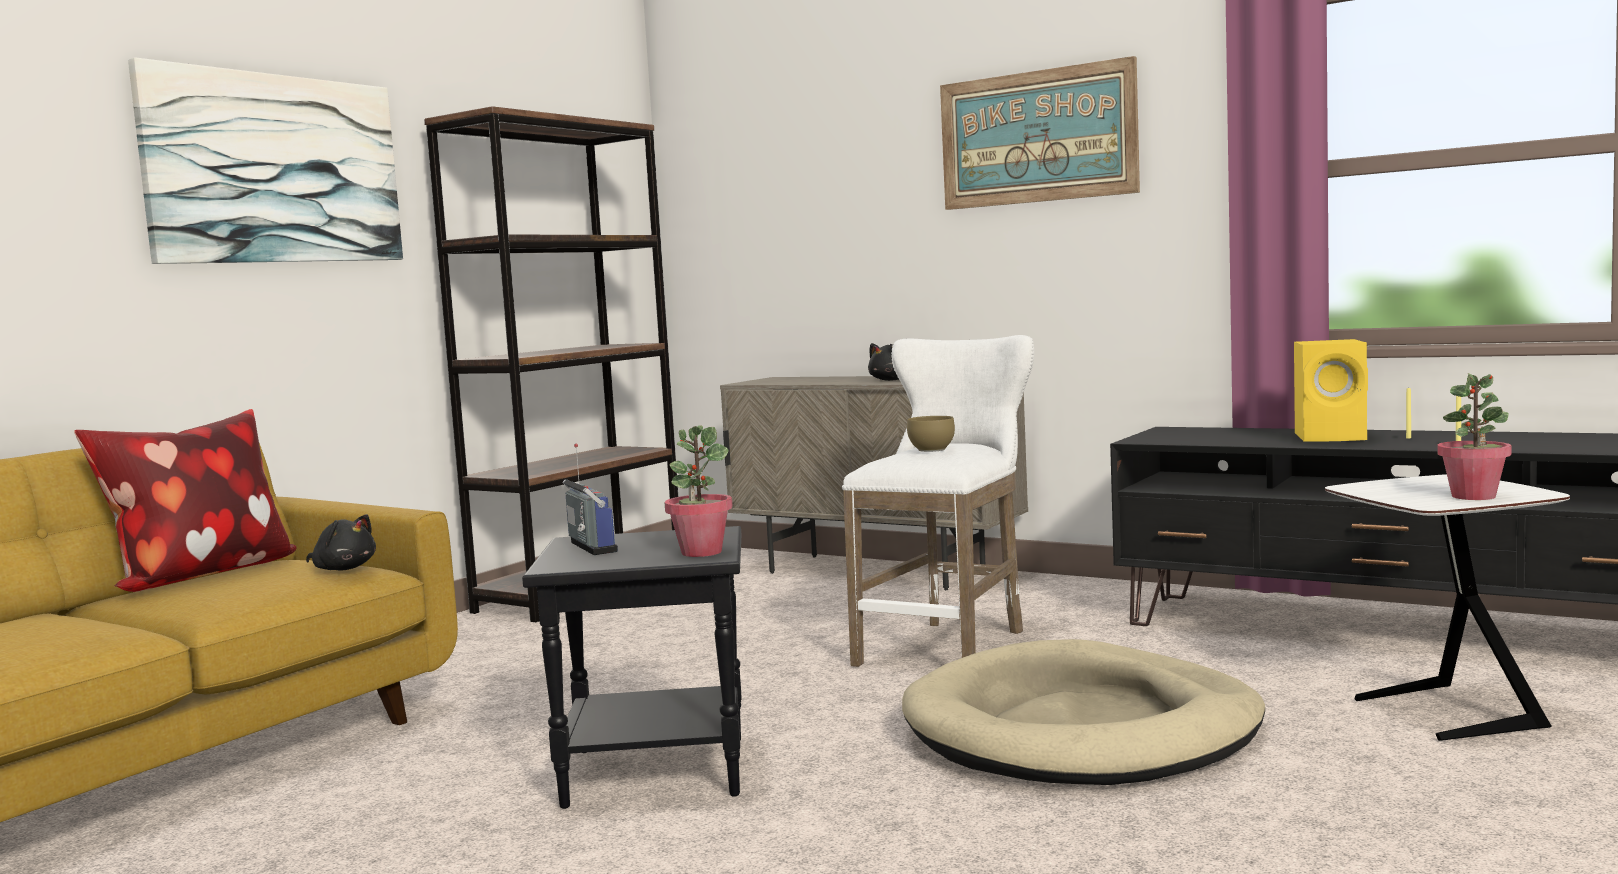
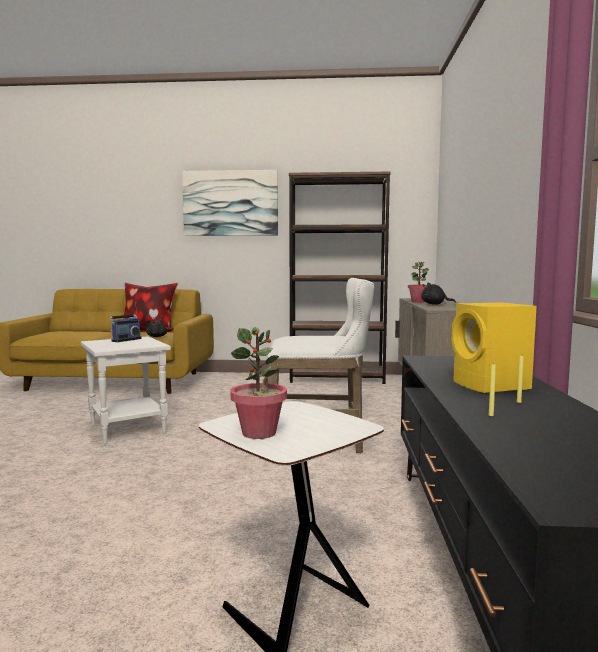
camera: 60 degrees right, 0 degrees up
black side table [522,526,741,809] -> white side table [81,337,171,444]
potted plant [664,426,733,557] -> potted plant moved to [408,261,429,303]
beige dog bed [902,639,1265,785] -> none
brown bowl [907,416,955,452] -> none
picture [940,56,1140,210] -> none

